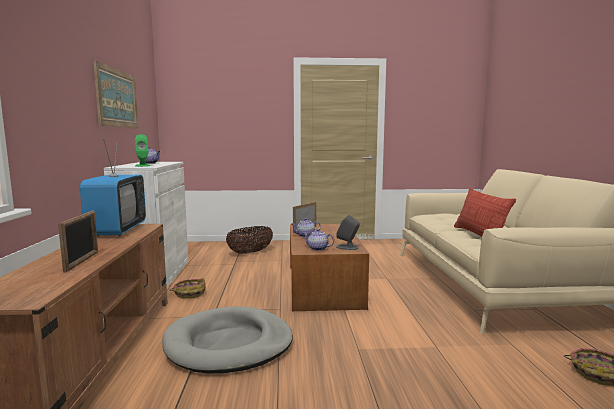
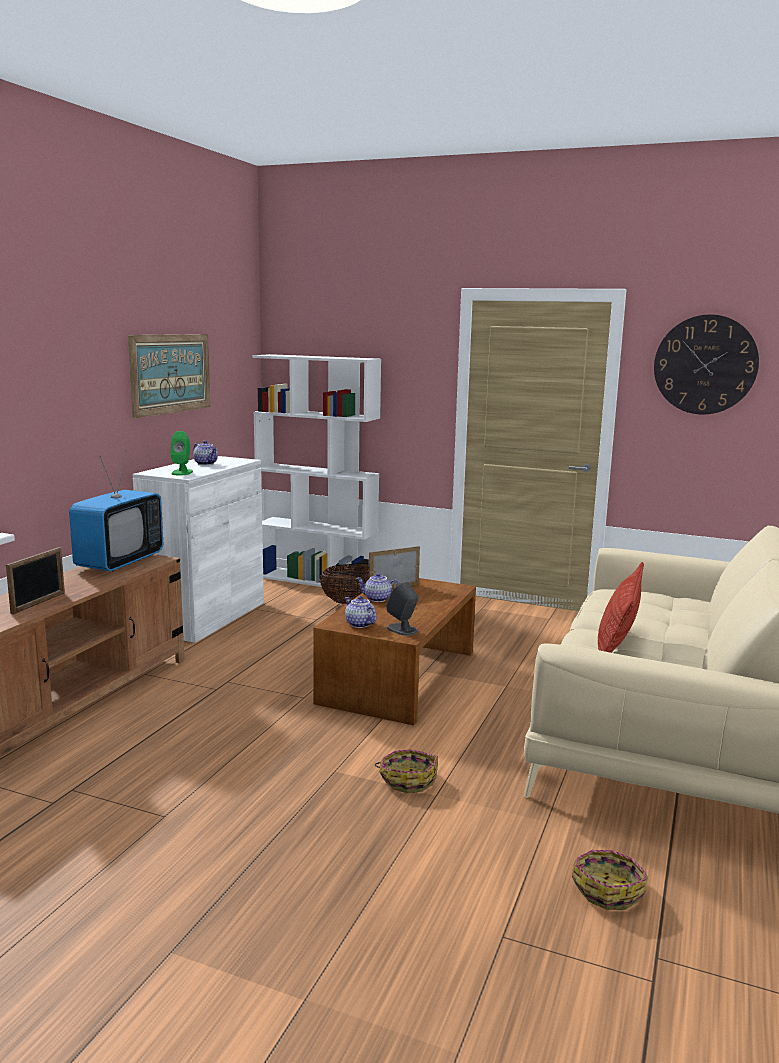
camera: 25 degrees right, 5 degrees up
grey dog bed [162,306,293,374] -> none
basket [170,278,206,299] -> basket moved to [375,749,438,793]
none -> white bookcase [252,354,381,589]
none -> wall clock [654,314,759,415]

